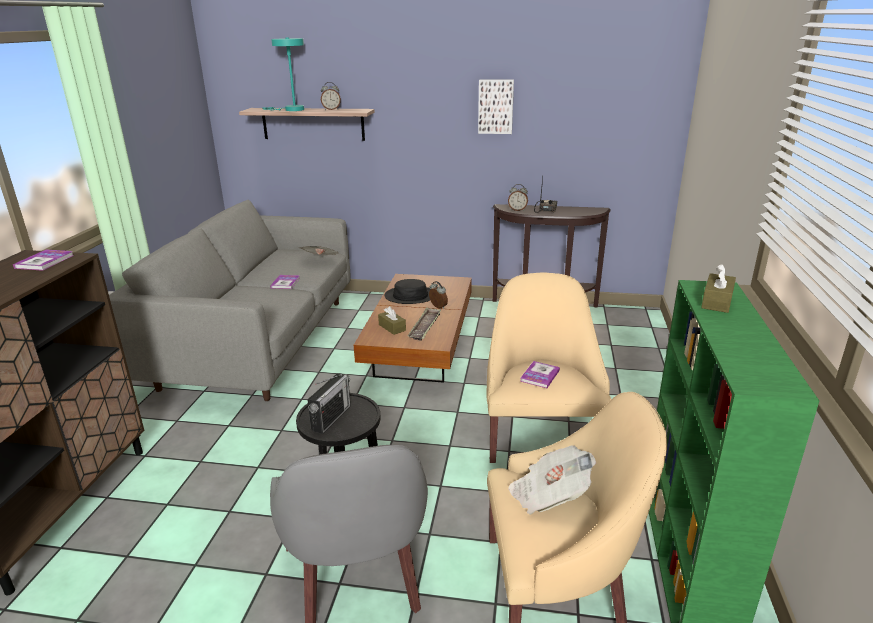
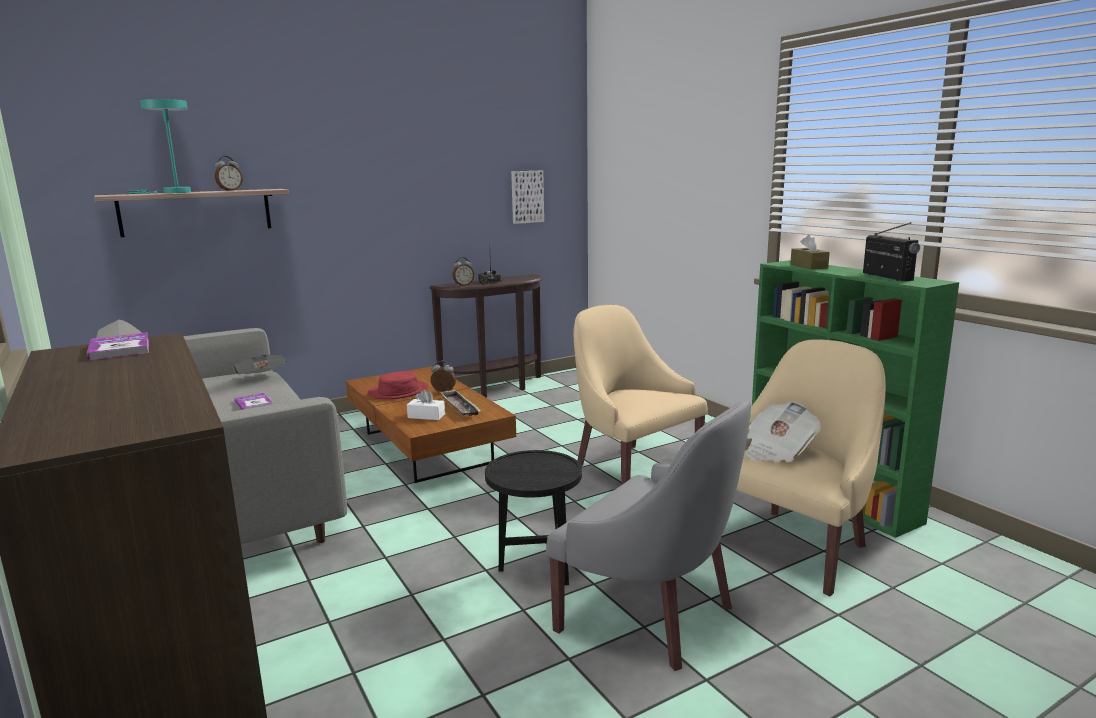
camera: 40 degrees left, 10 degrees down
radio [307,373,351,434] -> radio moved to [863,222,920,281]
brown tissue box [378,306,406,335] -> white tissue box [407,390,445,420]
black hat [385,279,431,304] -> red hat [367,371,429,399]
picture [478,80,514,134] -> picture moved to [511,171,544,224]
book [520,361,560,388] -> none

